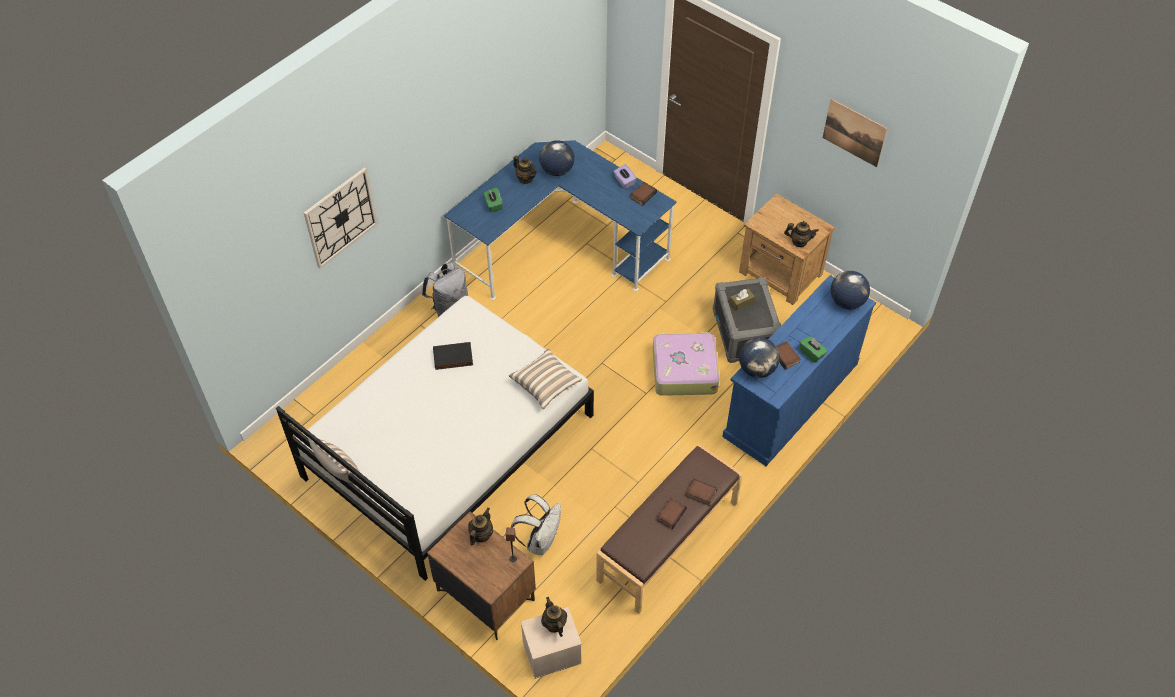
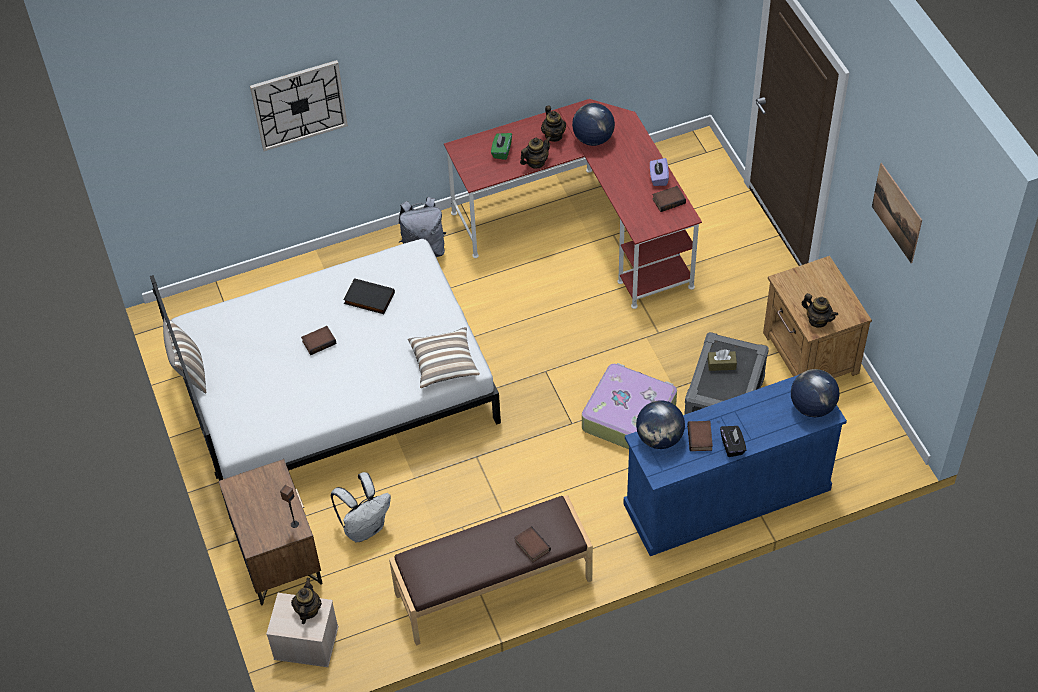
camera: 30 degrees right, 0 degrees up
blue desk [444,140,677,300] -> red desk [444,99,702,309]
teapot [468,508,493,545] -> teapot moved to [520,136,551,168]
book [656,497,687,529] -> book moved to [301,326,336,355]
green tissue box [799,336,827,362] -> black tissue box [720,426,746,457]

